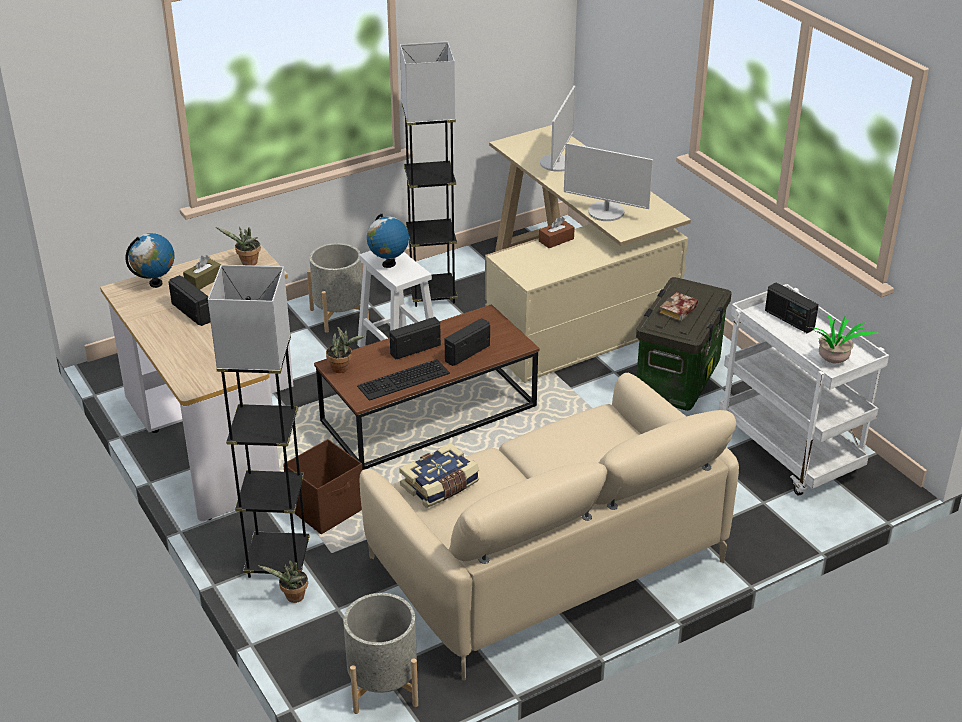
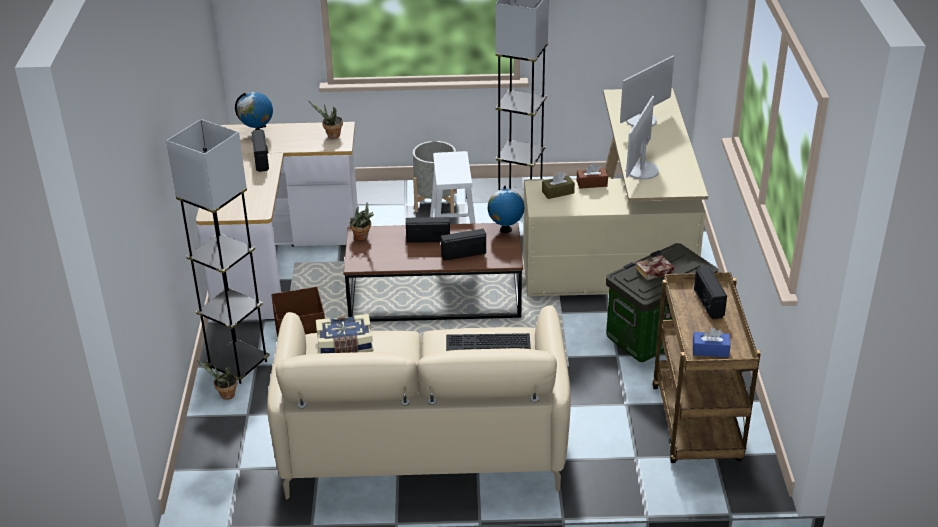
camera: 30 degrees right, 0 degrees up
brown tissue box [183,255,222,290] -> brown tissue box moved to [542,172,575,199]
grey planter [343,593,418,714] -> none
keyboard [357,359,450,401] -> keyboard moved to [446,333,531,351]
globe [367,214,409,268] -> globe moved to [488,186,524,233]
monitor [564,143,653,221] -> monitor turned 60 degrees clockwise [625,96,659,180]
white cart [719,284,889,496] -> brown cart [652,272,761,463]
potted plant [809,315,878,363] -> blue tissue box [693,328,731,357]

